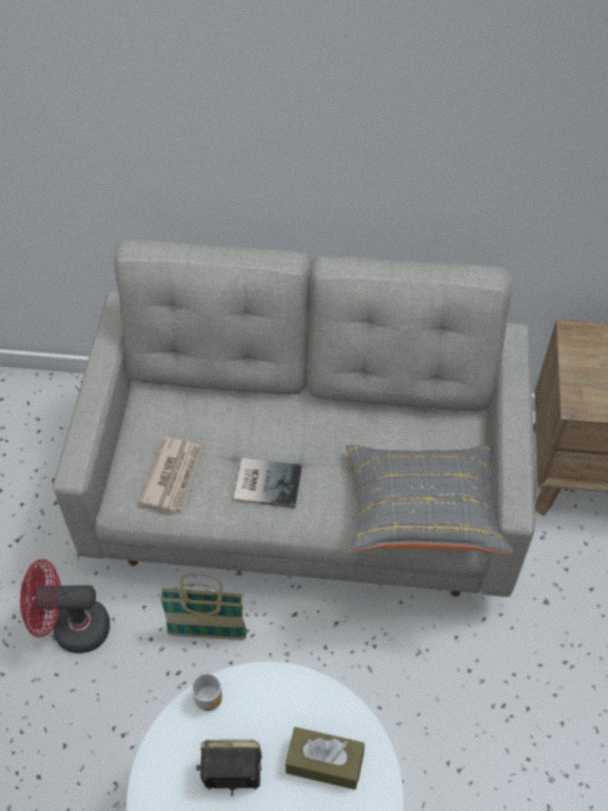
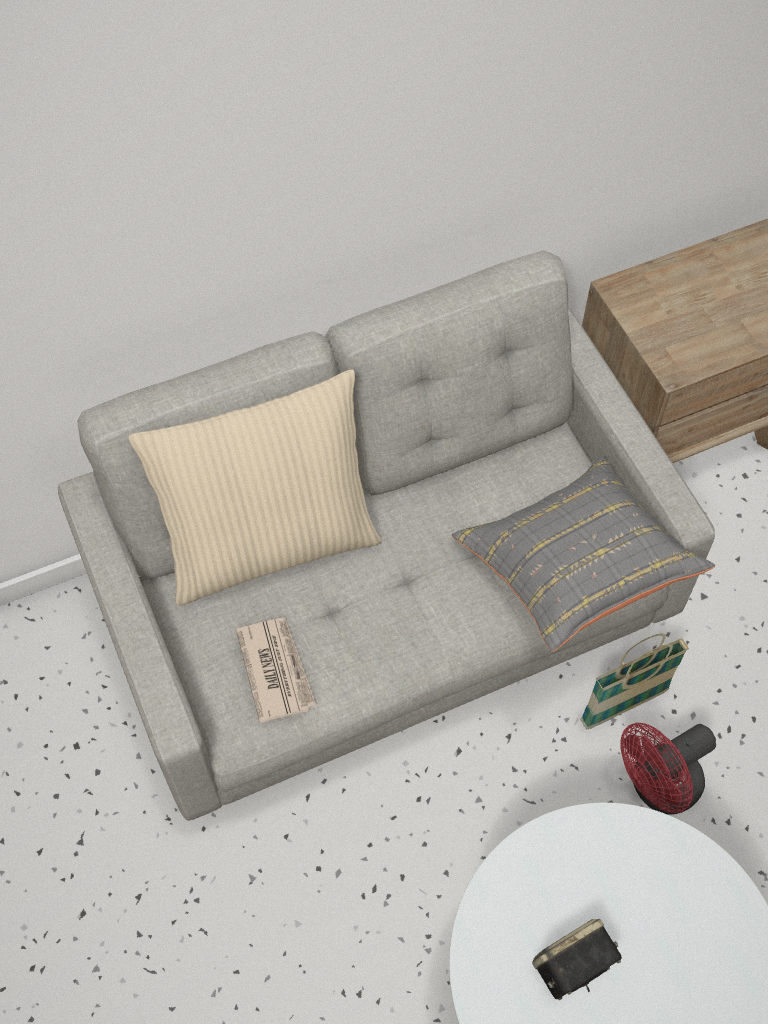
camera: 30 degrees left, 5 degrees up
red fan [20,559,110,653] -> red fan moved to [620,723,716,815]
basket [159,574,247,640] -> basket moved to [580,633,689,729]
mug [192,671,222,711] -> none
book [234,458,302,508] -> none
brown tissue box [286,727,364,790] -> none
none -> beige pillow [128,369,381,606]

